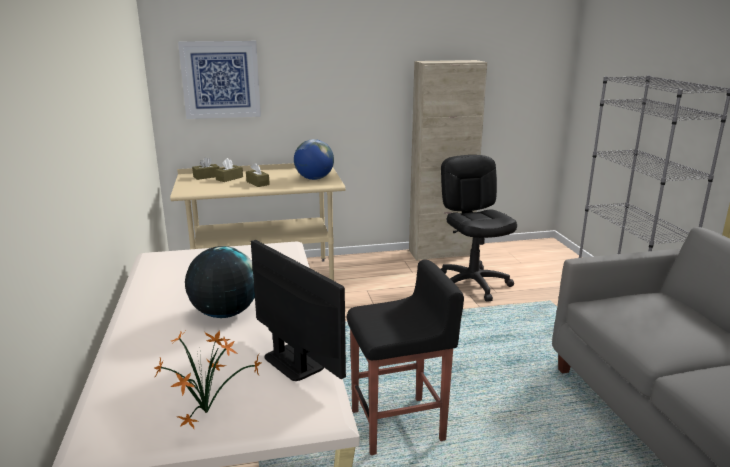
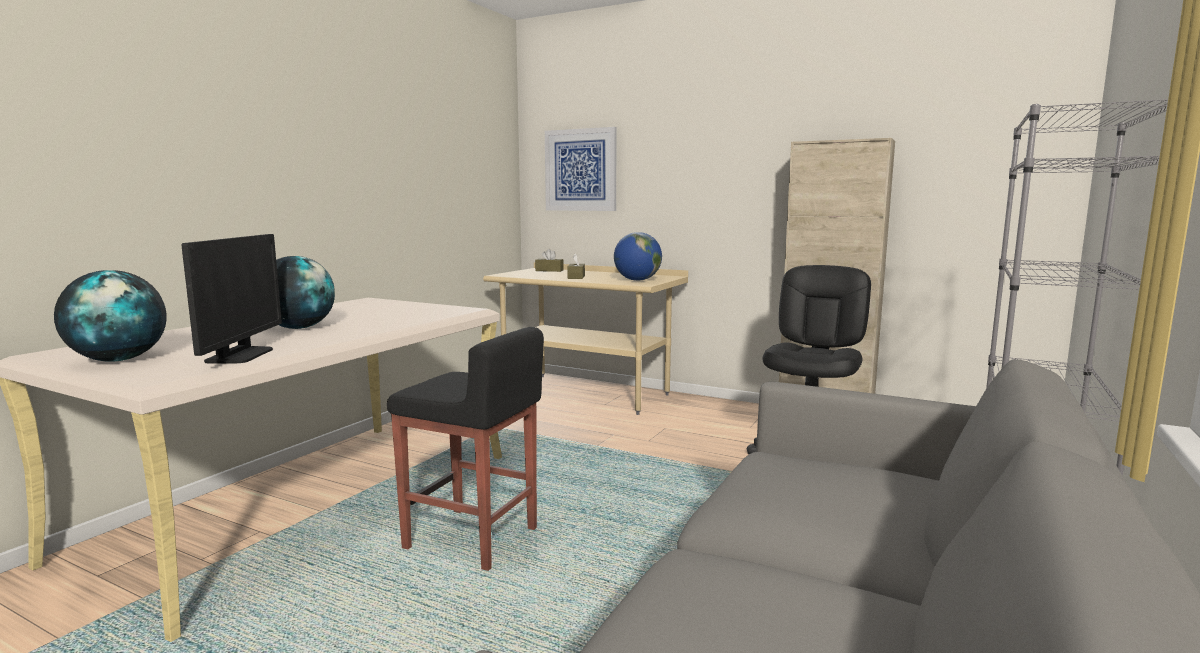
camera: 40 degrees right, 10 degrees down
potted plant [154,330,261,429] -> globe [54,270,167,361]
brown tissue box [215,158,243,182] -> none

